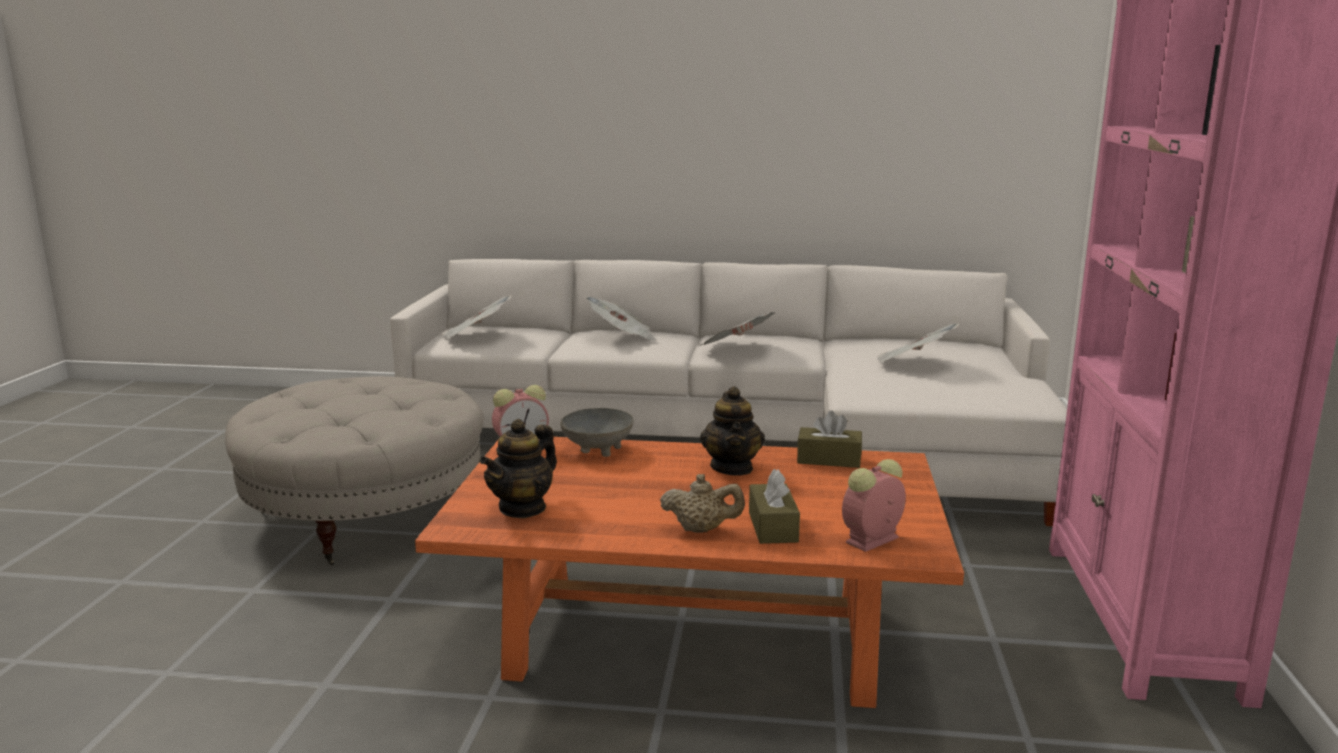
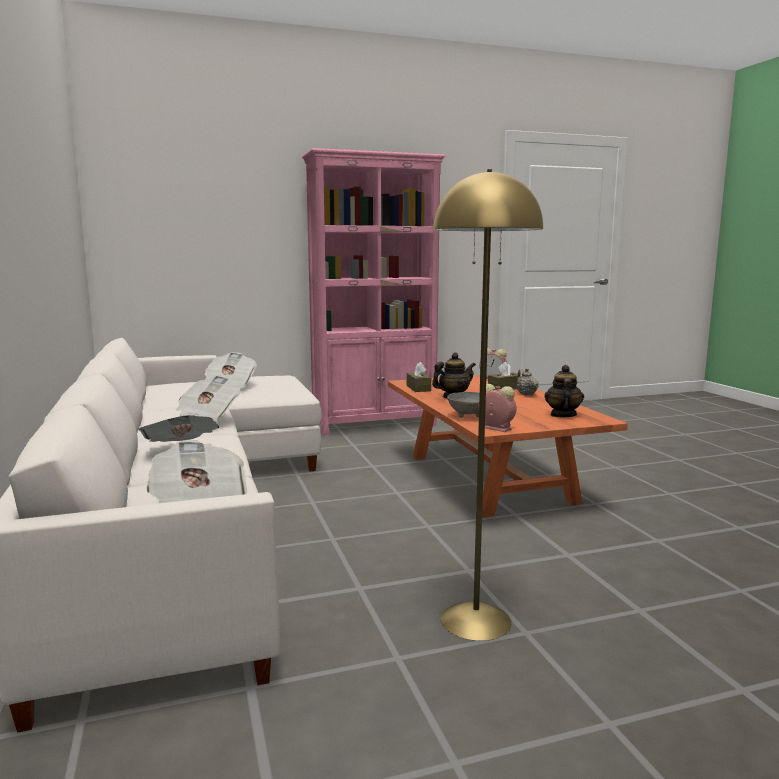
camera: 115 degrees left, 5 degrees down
beige ottoman [225,376,484,565] -> yellow floor lamp [433,169,543,641]
teapot [480,419,557,518] -> teapot turned 90 degrees counterclockwise [545,365,584,417]

